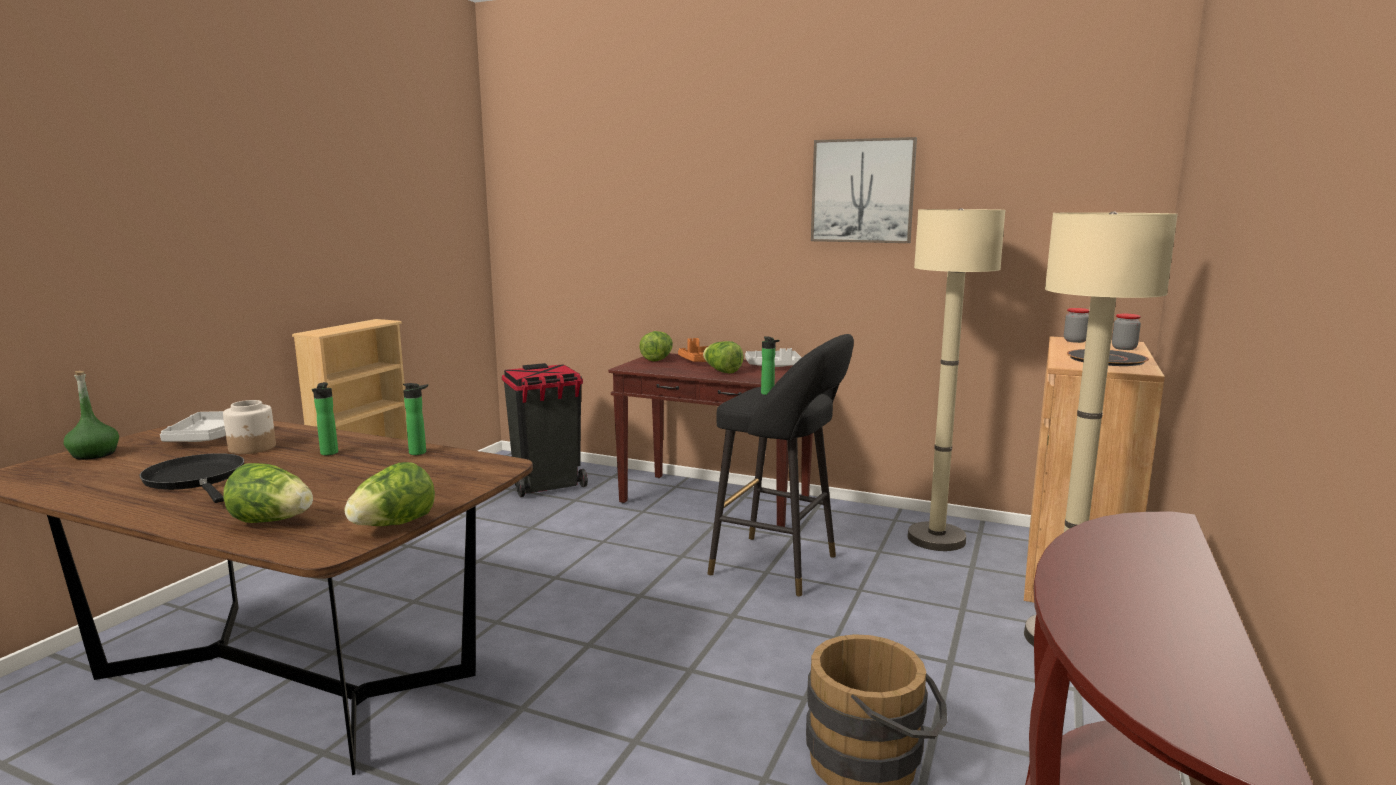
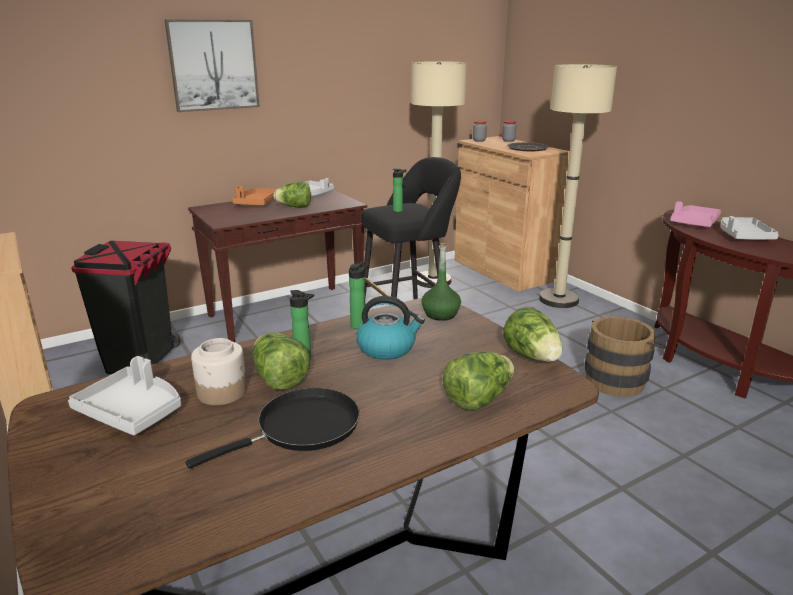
camera: 55 degrees left, 10 degrees up
green bottle [64,371,119,460] -> green bottle moved to [421,243,461,321]
black frying pan [139,453,244,503] -> black frying pan turned 150 degrees clockwise [186,388,360,469]
lettuce [639,331,673,361] -> lettuce moved to [253,332,310,390]
picture [811,137,917,243] -> picture moved to [165,19,260,112]
none -> kettle [356,296,425,360]
none -> pink tray [670,201,721,227]
none -> grey tray [720,216,779,240]

